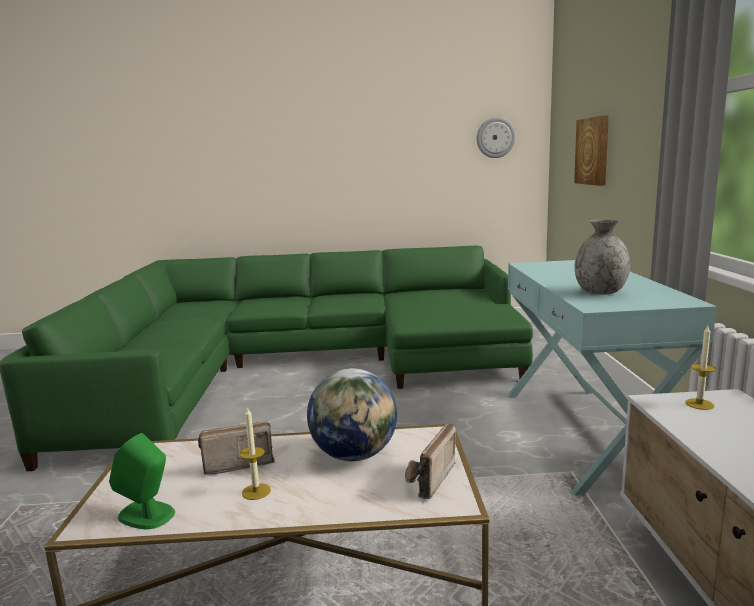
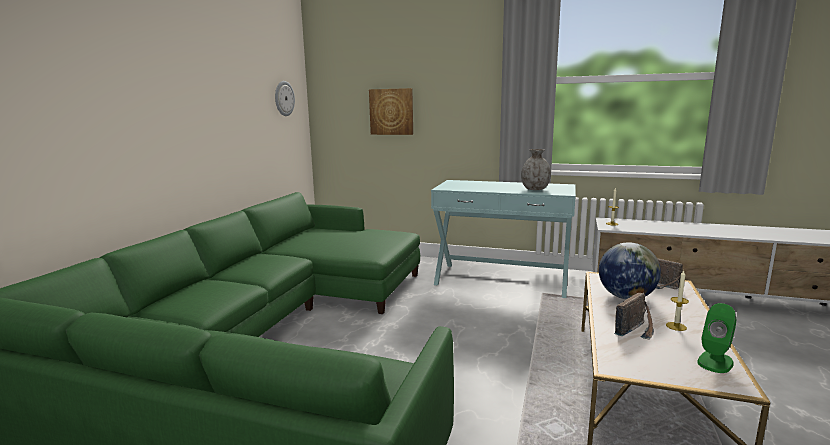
camera: 70 degrees left, 0 degrees up
radio [198,421,275,475] -> radio turned 135 degrees counterclockwise [614,293,654,340]

